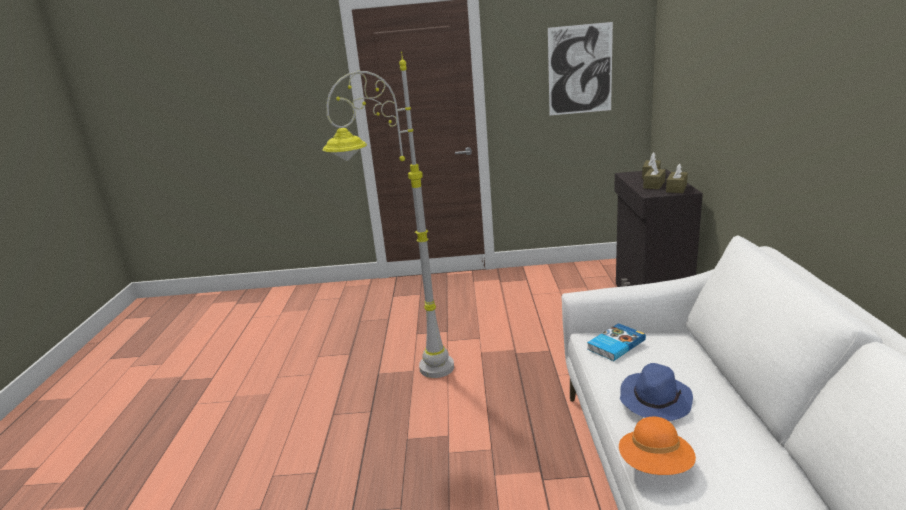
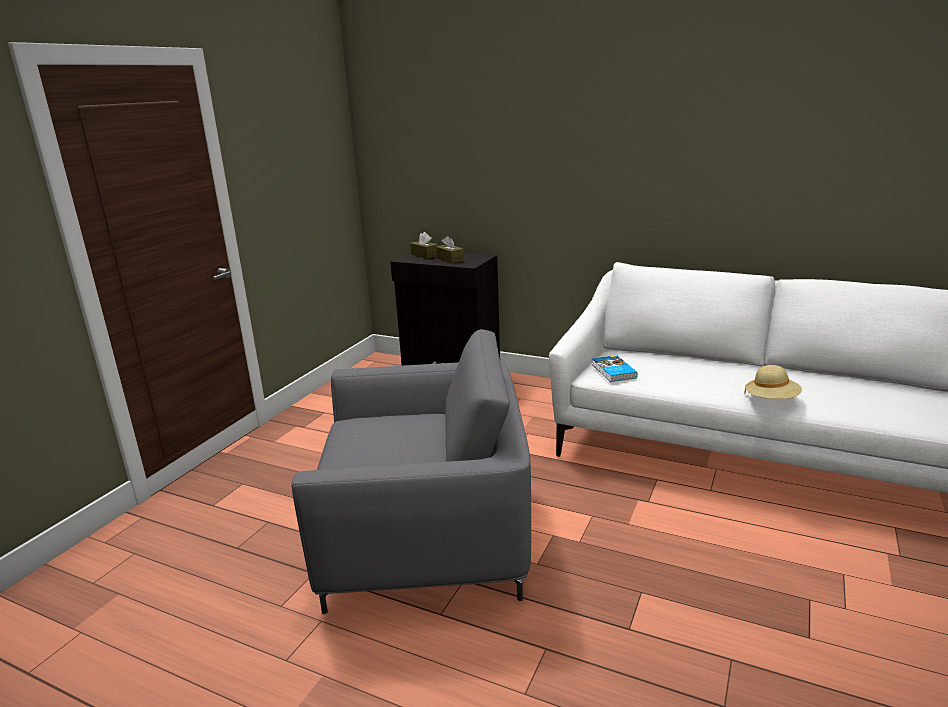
camera: 65 degrees left, 0 degrees up
grey floor lamp [322,52,454,378] -> grey armchair [291,329,531,614]
picture [548,22,613,115] -> none
orange hat [619,417,696,475] -> beige hat [744,365,802,399]
blue hat [620,363,693,421] -> none
brown tissue box [666,163,688,193] -> none

